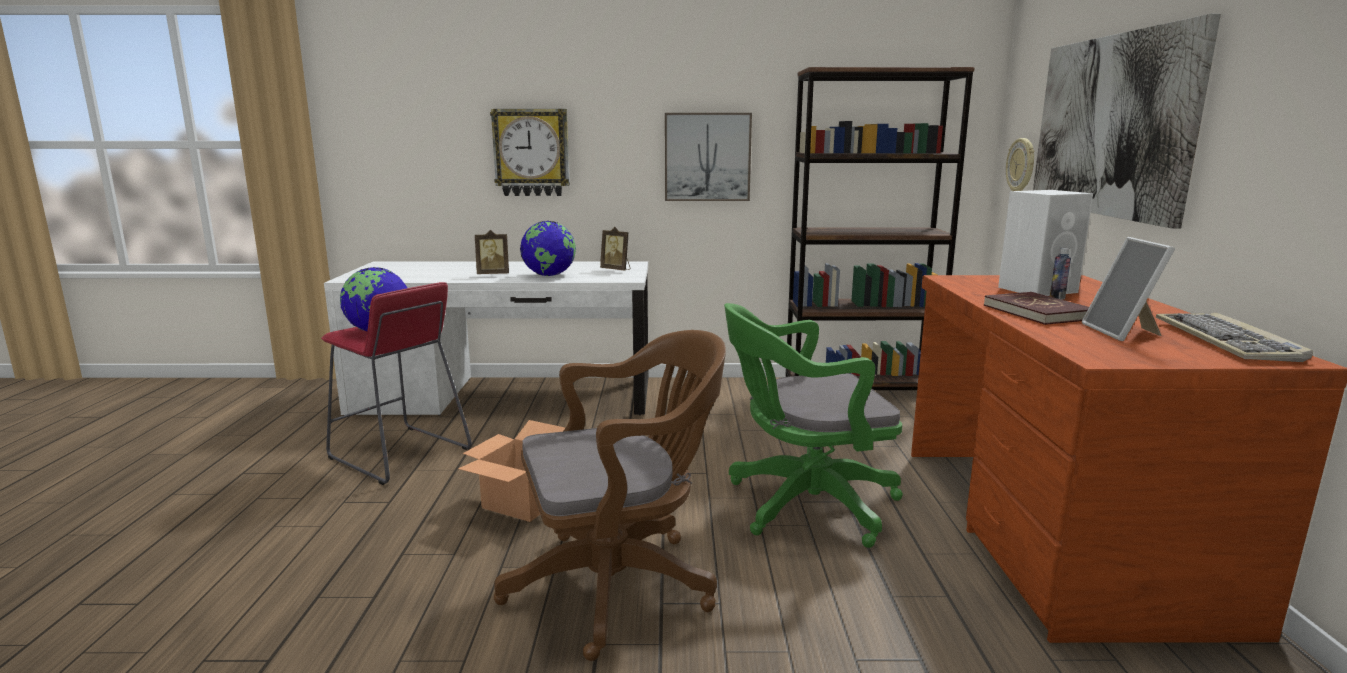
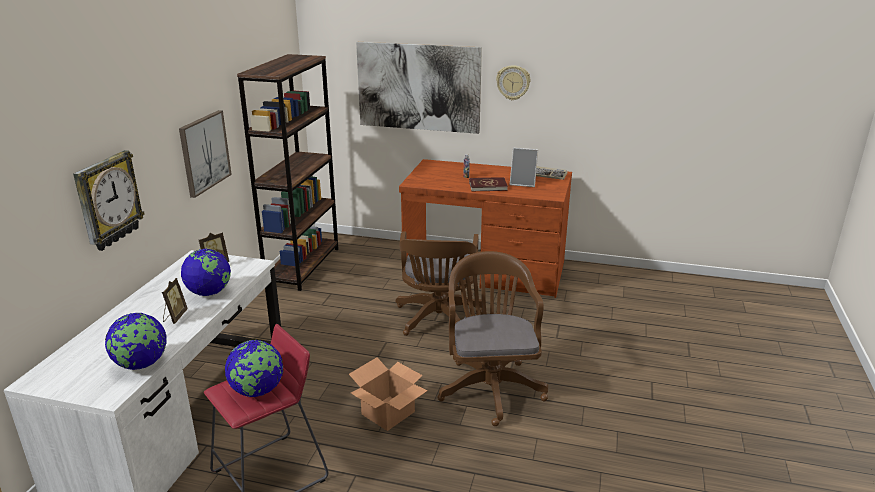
camera: 75 degrees left, 10 degrees up
green office chair [724,303,903,548] -> brown office chair [396,231,483,336]
white speaker [998,190,1093,296] -> none
wall clock [1006,138,1034,191] -> wall clock moved to [496,65,530,100]
none -> globe [105,313,167,370]

